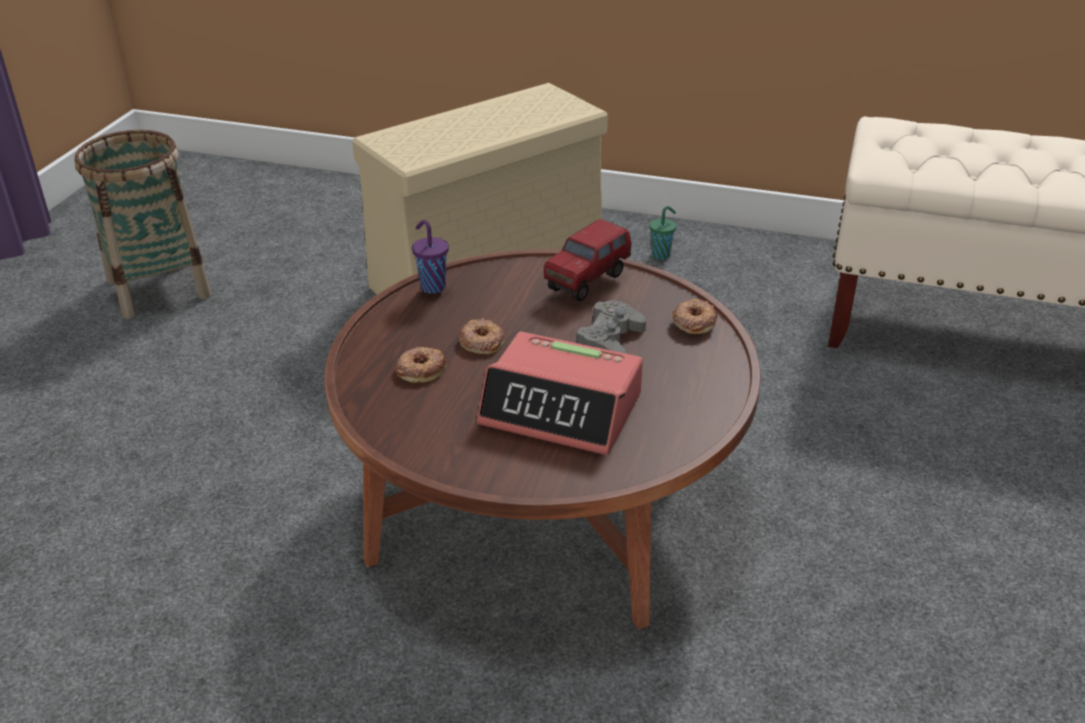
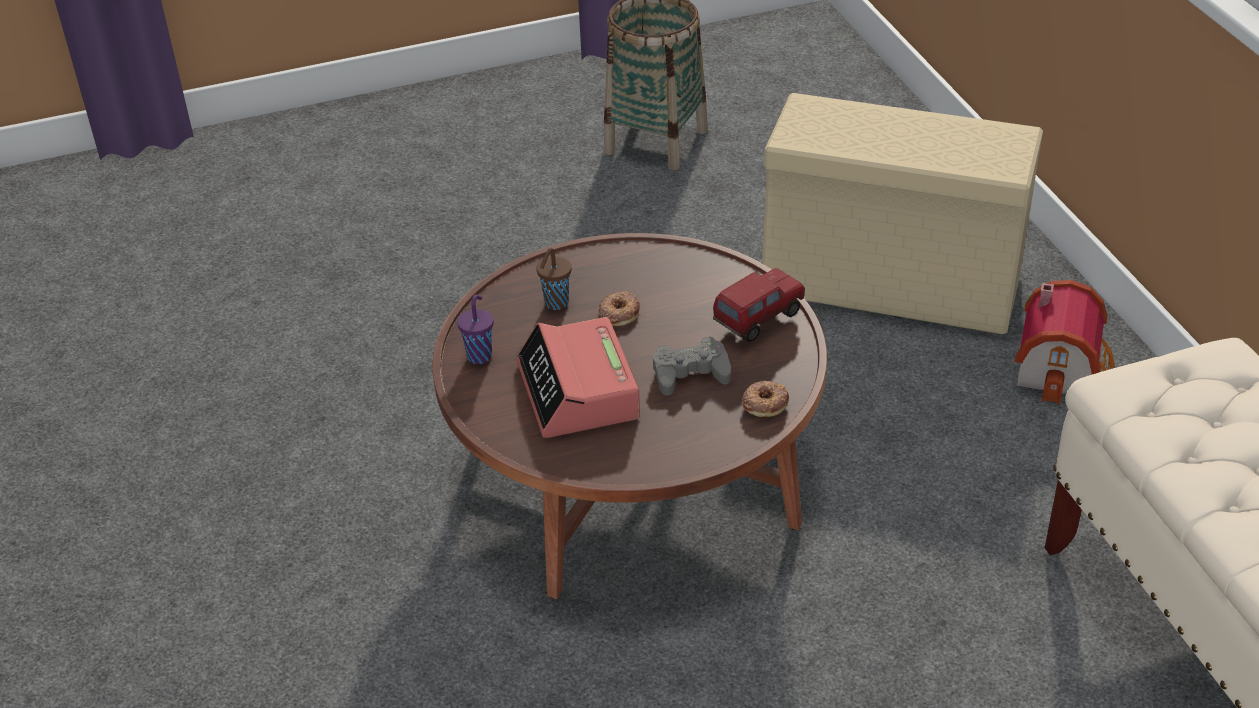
camera: 55 degrees right, 5 degrees up
donut [396,346,446,383] -> brown cup [537,248,572,310]
purple cup [412,220,449,294] -> purple cup moved to [457,295,494,364]
toy truck [544,219,632,301] -> toy truck turned 135 degrees clockwise [713,268,805,342]
green cup [649,206,676,260] -> toy house [1015,280,1115,405]

